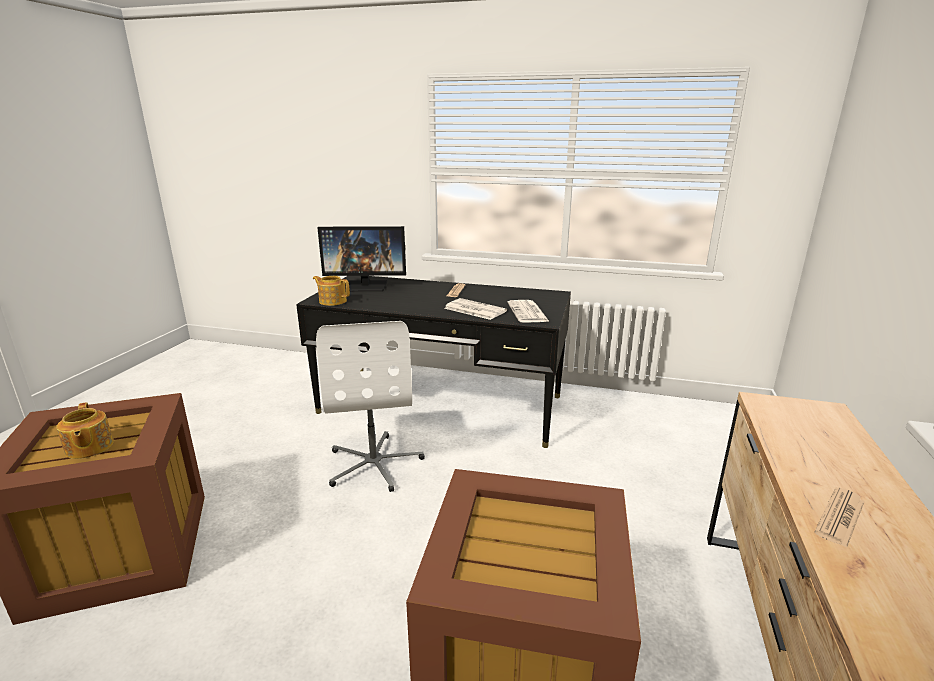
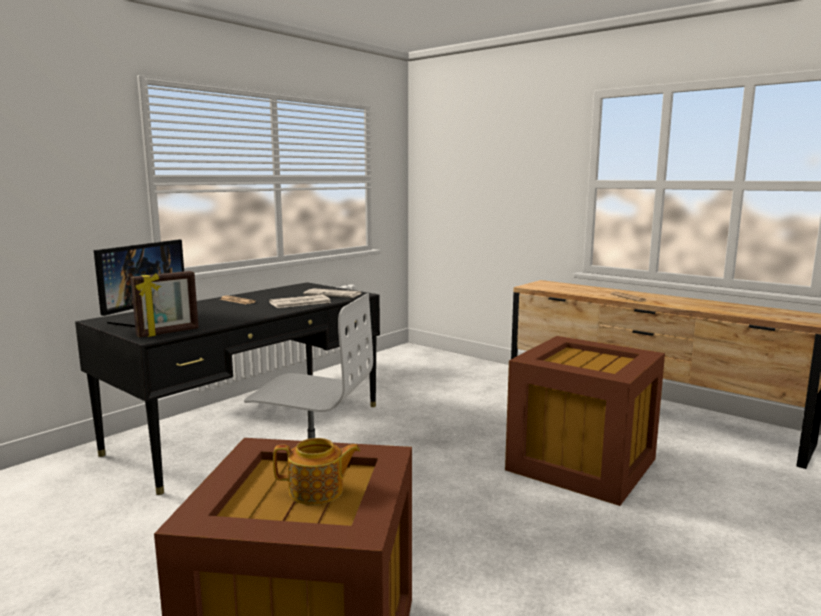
camera: 65 degrees left, 10 degrees down
teapot [313,276,350,306] -> picture frame [130,271,199,337]

